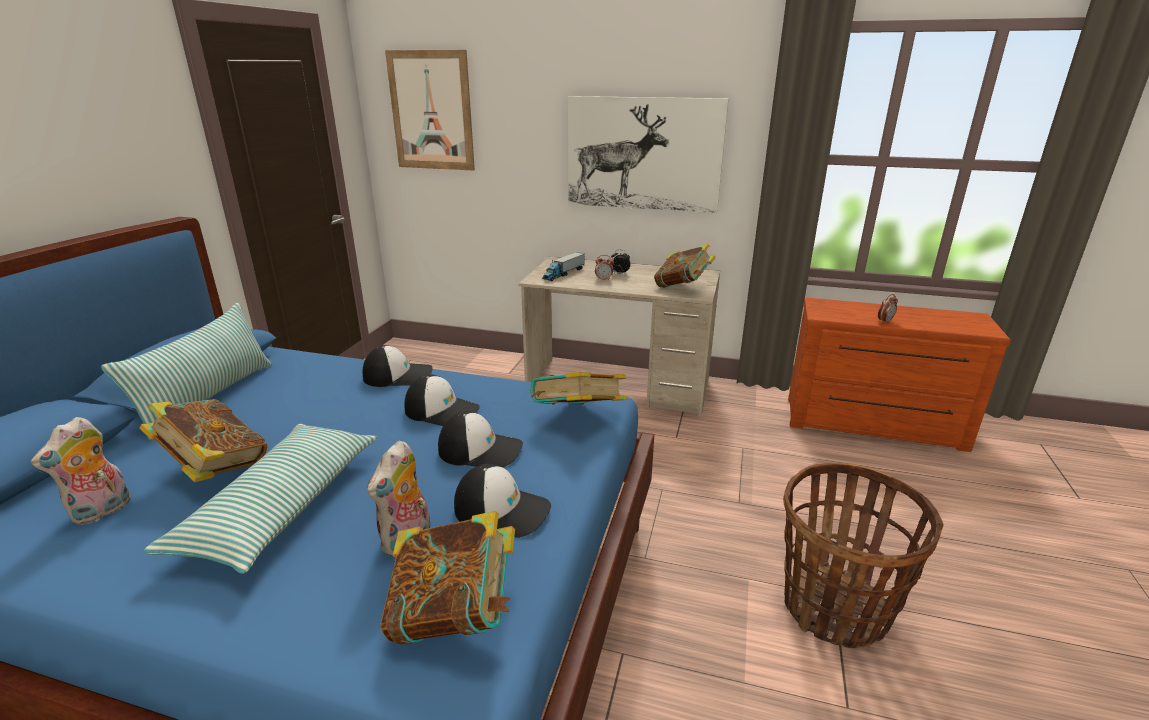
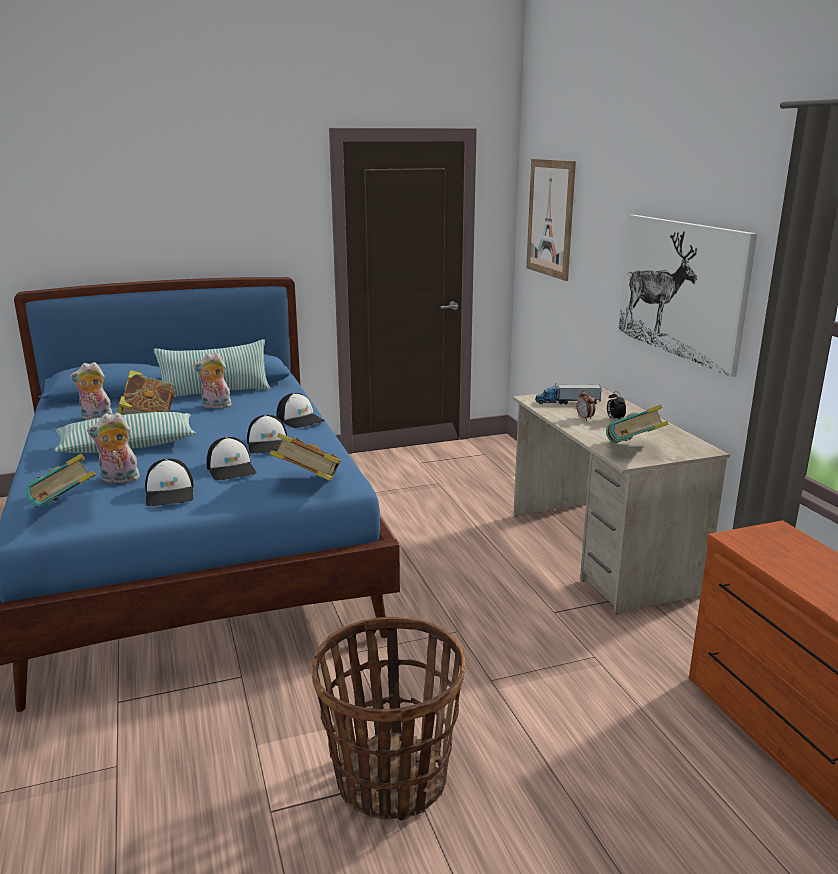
camera: 55 degrees right, 5 degrees down
alarm clock [878,294,898,324] -> none
none -> plush toy [194,353,231,409]

